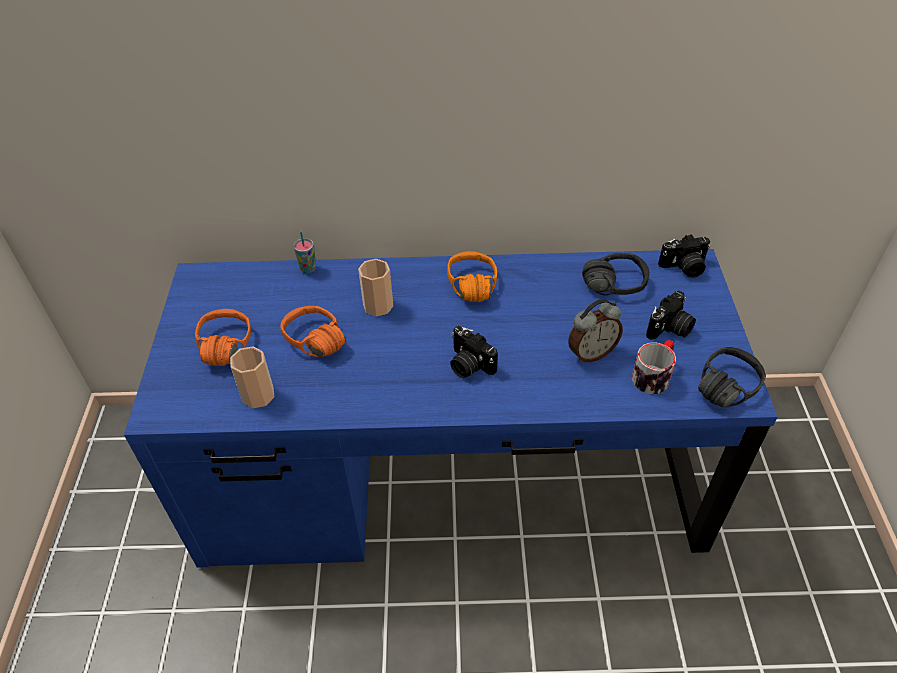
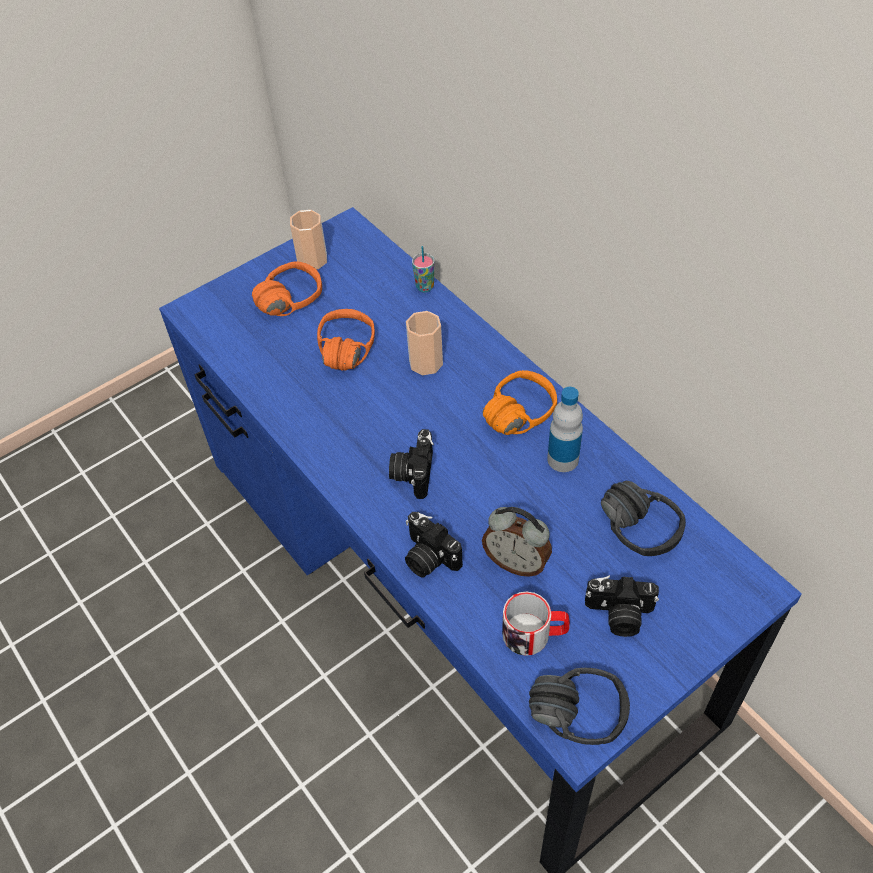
camera: 55 degrees right, 5 degrees up
cup [230,346,274,408] -> cup moved to [290,210,327,269]
camera [658,234,710,278] -> camera moved to [405,512,463,578]
none -> bottle [547,387,583,472]

